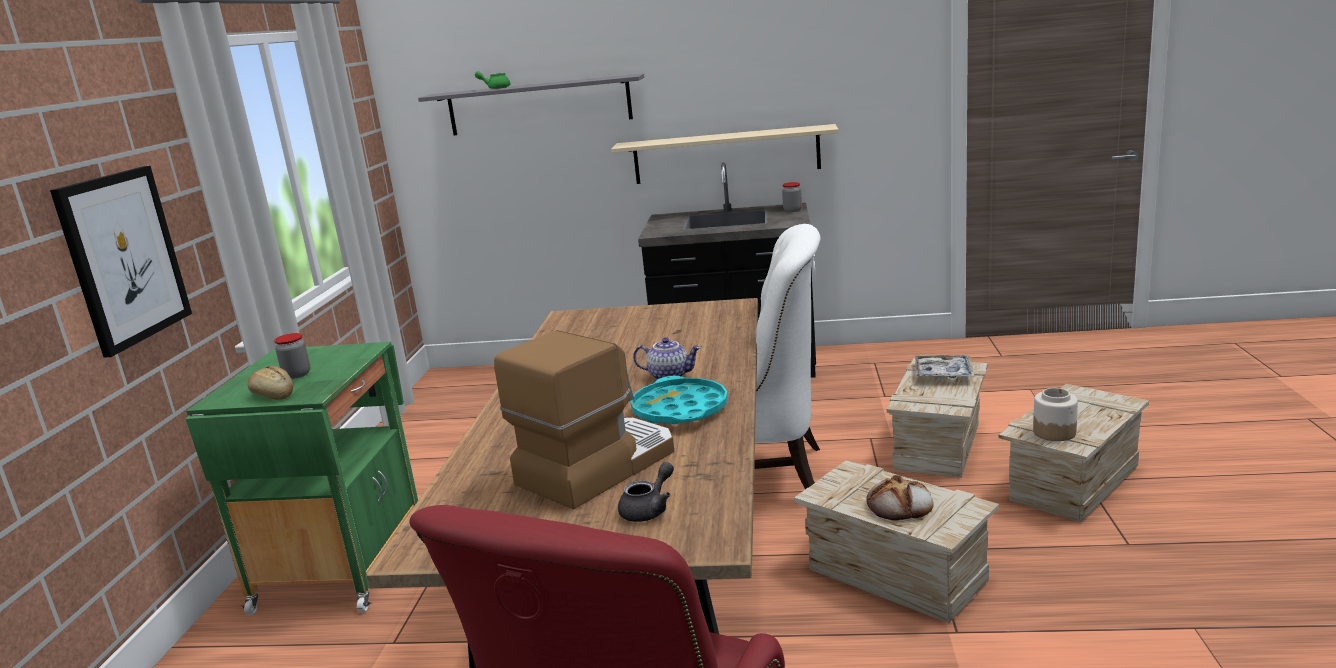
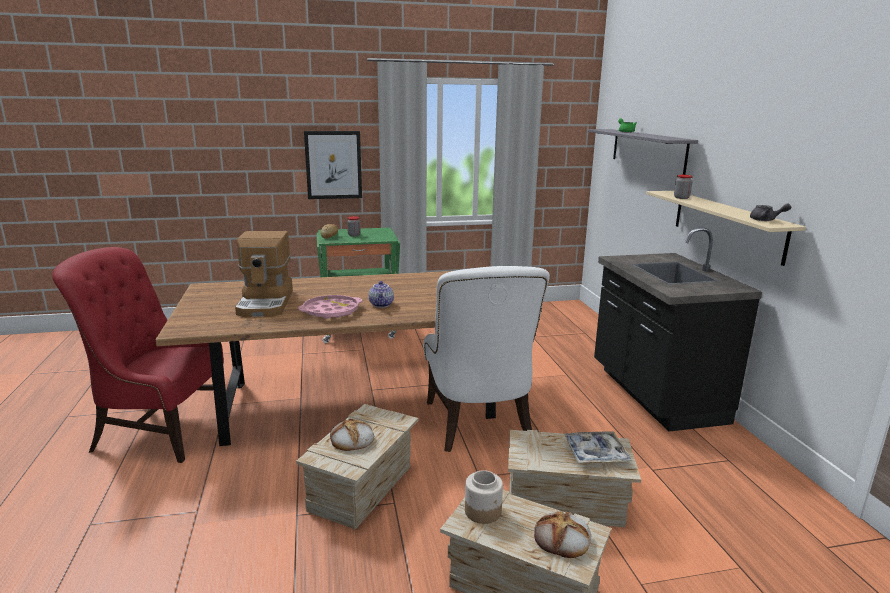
camera: 70 degrees right, 0 degrees up
coffee machine [494,330,674,510] -> coffee machine turned 60 degrees clockwise [235,231,293,317]
grey teapot [618,462,674,522] -> grey teapot moved to [750,203,791,221]
turquoise tray [630,376,728,424] -> pink tray [298,295,362,319]
jar [782,182,802,212] -> jar moved to [674,175,693,199]
none -> bread [534,511,591,558]

